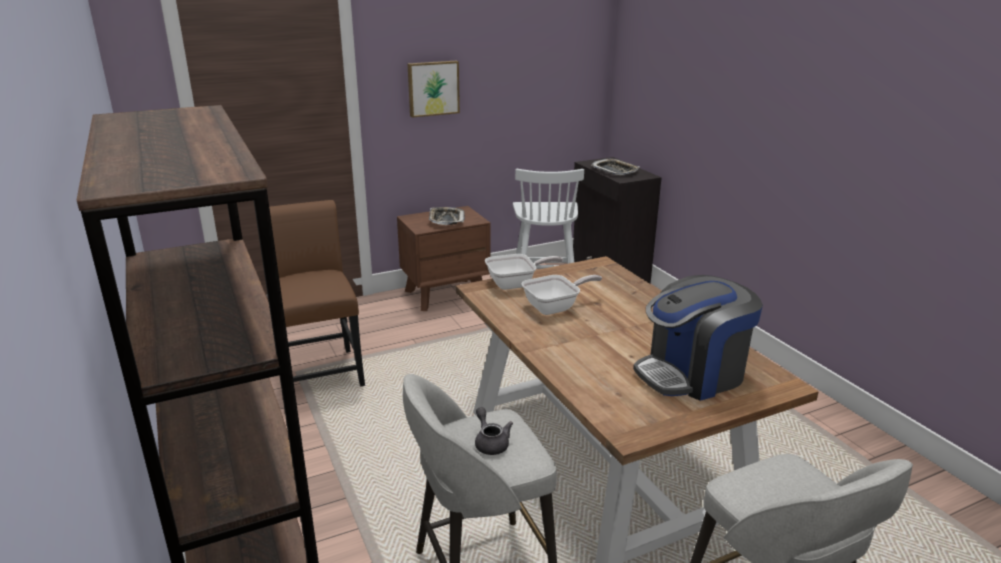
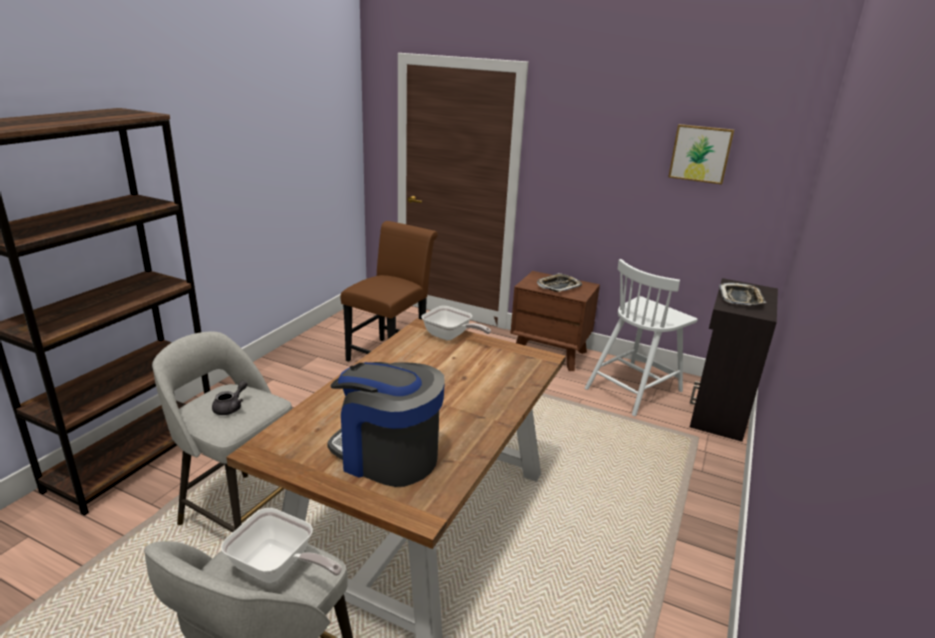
camera: 50 degrees right, 0 degrees up
picture [407,61,460,118] -> picture moved to [668,124,734,184]
frying pan [522,275,602,315] -> frying pan moved to [221,508,342,583]

